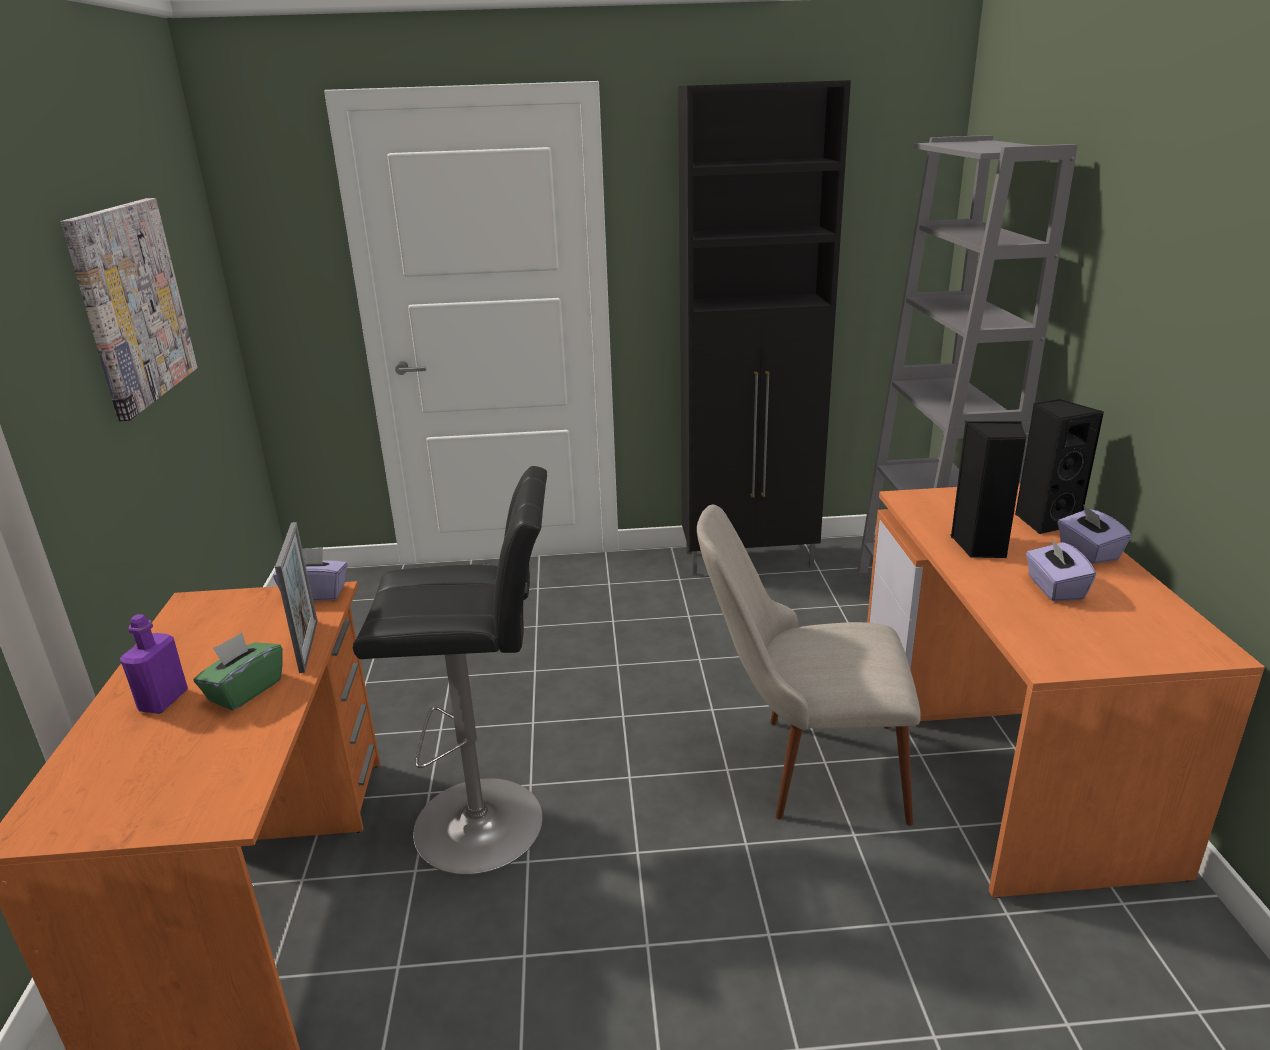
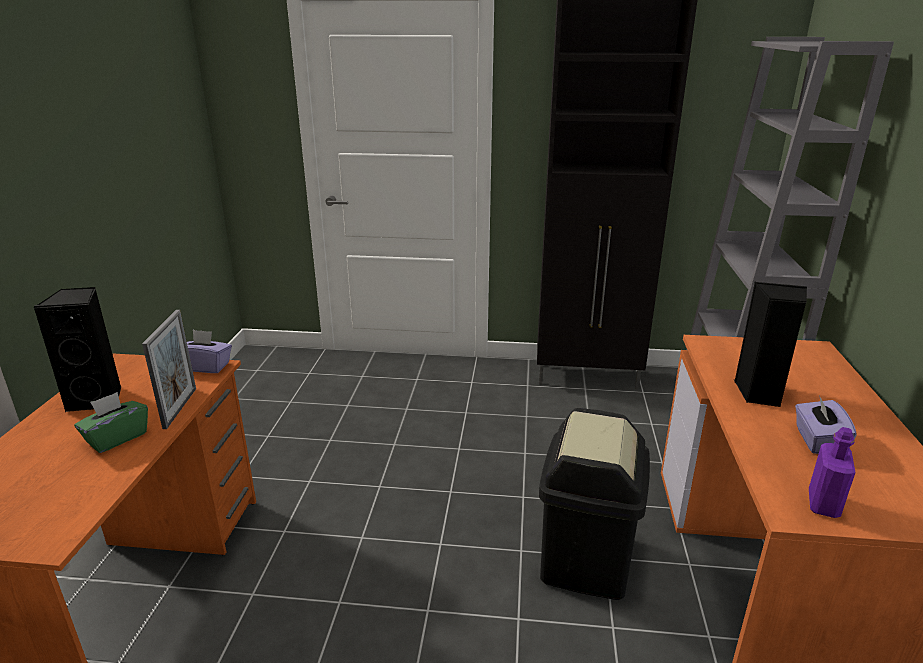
camera: 10 degrees right, 0 degrees up
picture [61,198,197,421] -> none
purple bottle [120,614,188,714] -> purple bottle moved to [809,427,856,518]
black stool [353,466,547,875] -> none
beige chair [697,505,921,826] -> black trash can [539,408,650,600]
black speaker [1015,399,1104,535] -> black speaker moved to [33,287,121,412]
purple tissue box [1057,505,1131,564] -> none

